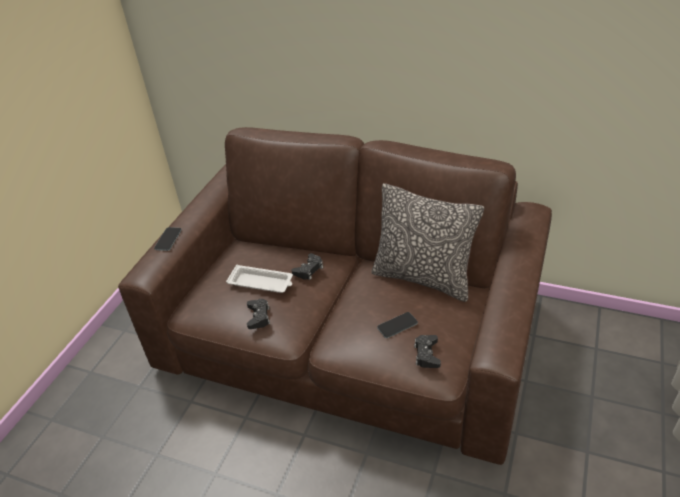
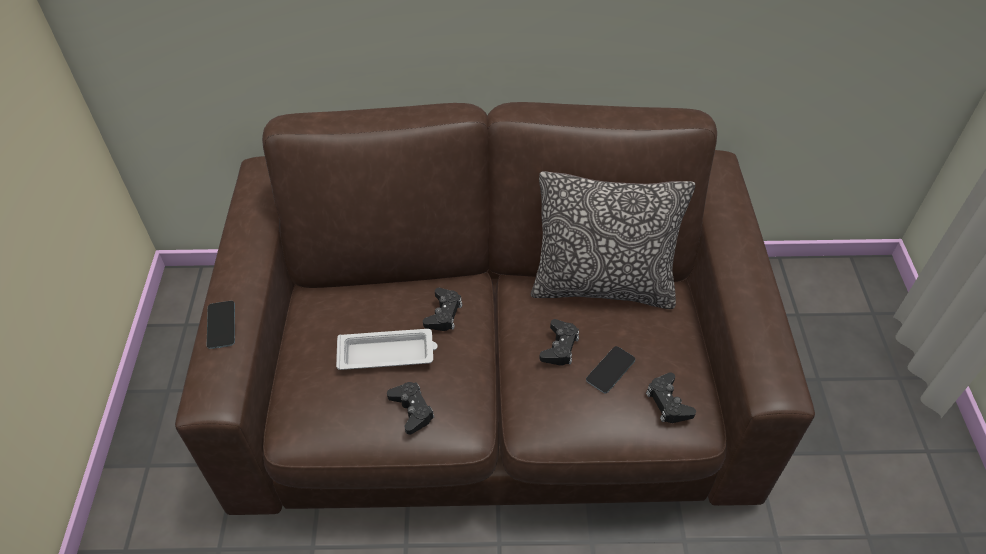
camera: 25 degrees left, 10 degrees up
none -> black game controller [539,319,579,366]

